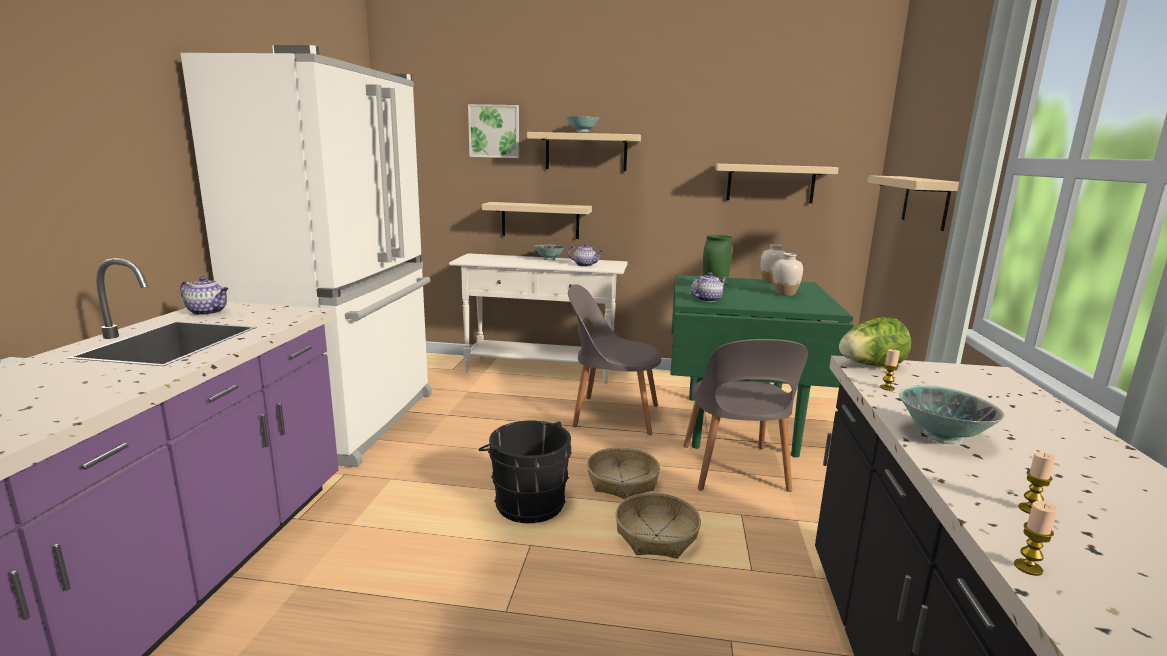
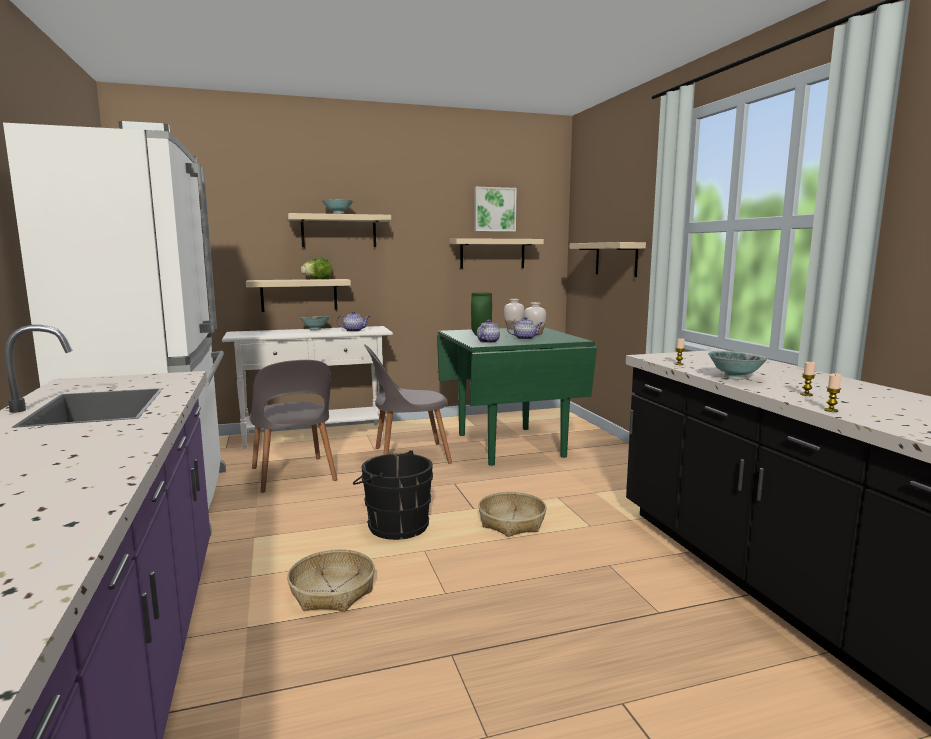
camera: 25 degrees left, 5 degrees down
teapot [180,276,229,315] -> teapot moved to [507,317,543,340]
picture [468,104,519,158] -> picture moved to [474,187,517,232]
basket [587,447,660,500] -> basket moved to [287,549,375,611]
grey chair [683,339,808,492] -> grey chair moved to [250,360,337,493]
lettuce [839,317,911,367] -> lettuce moved to [301,258,332,279]

